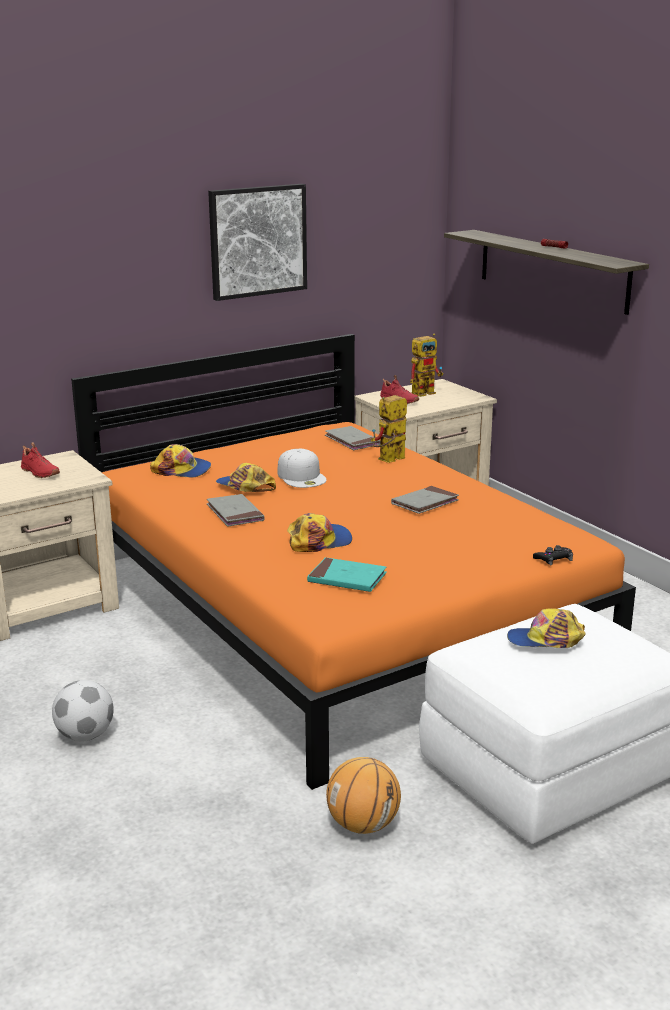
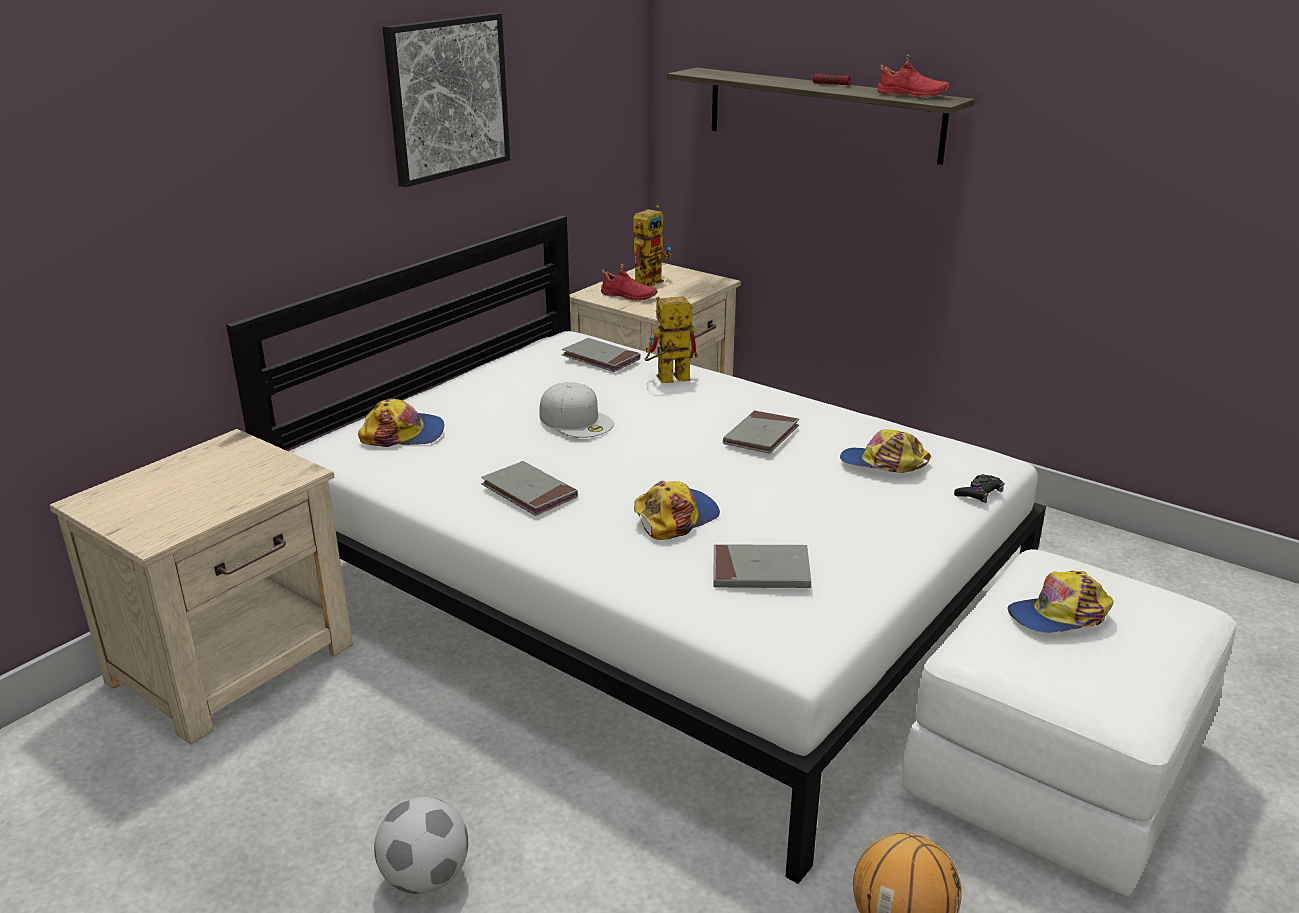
camera: 20 degrees left, 5 degrees up
red shoe [21,442,60,478] -> red shoe moved to [877,55,950,98]
orange bed [71,334,636,790] -> white bed [226,216,1046,884]
cap [216,463,276,492] -> cap moved to [840,429,931,473]
turquoise book [307,557,387,592] -> grey book [713,544,811,588]
toy robot [371,395,407,463] -> toy robot turned 45 degrees clockwise [644,296,698,383]

